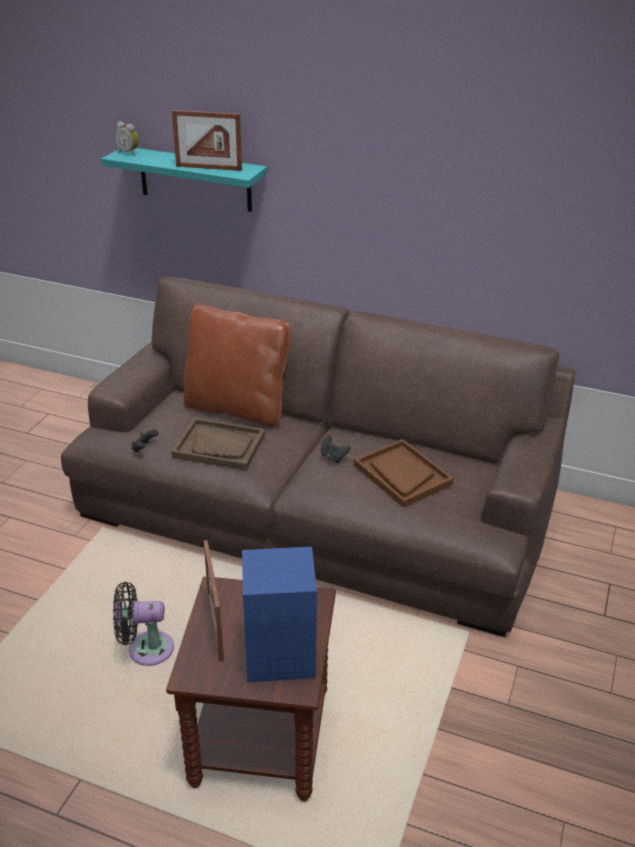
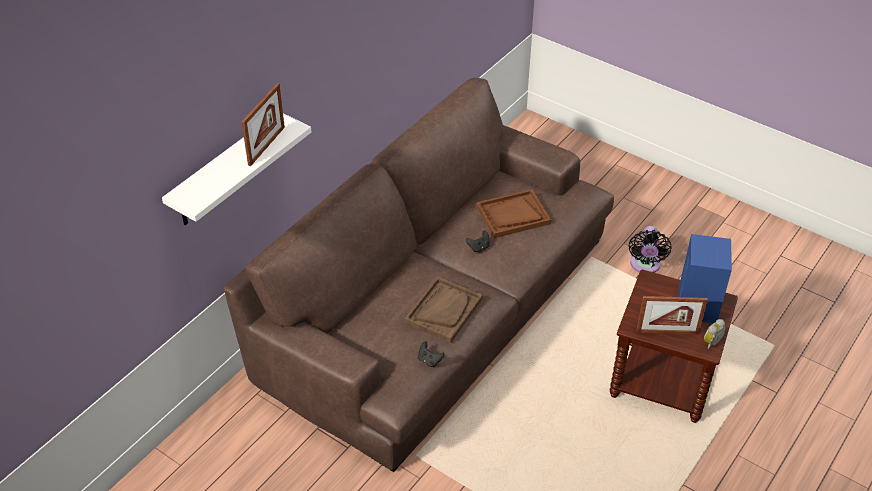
camera: 75 degrees left, 10 degrees up
turquoise shelf [101,148,267,212] -> white shelf [162,113,311,225]
black fan [113,582,174,666] -> black fan moved to [629,226,672,273]
alarm clock [115,122,139,156] -> alarm clock moved to [704,319,726,349]
brown pillow [184,304,291,427] -> none

